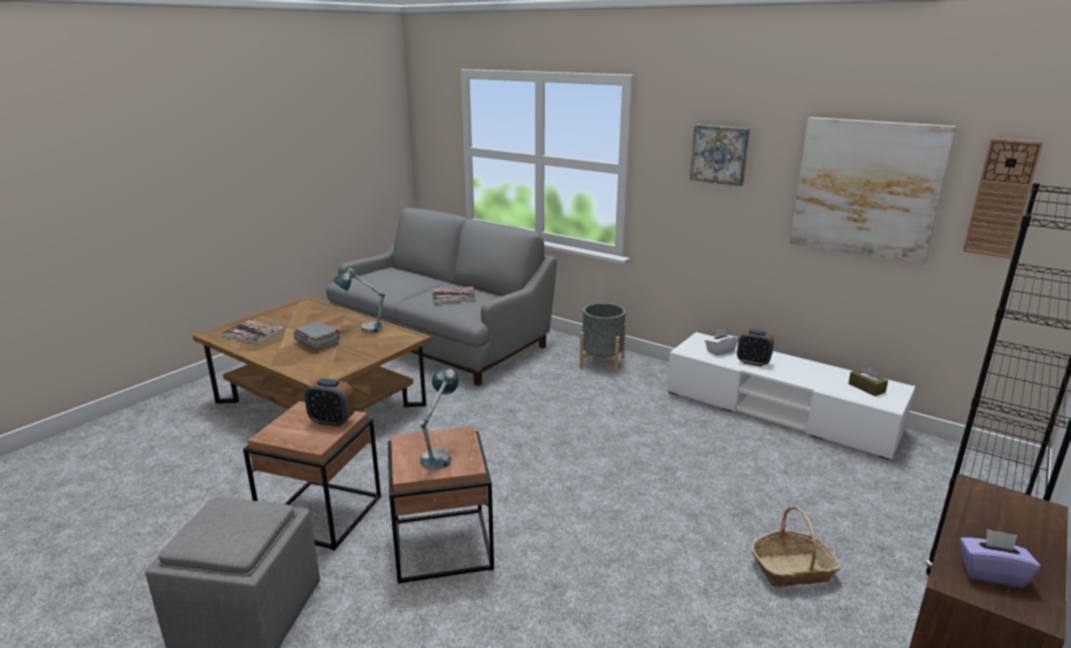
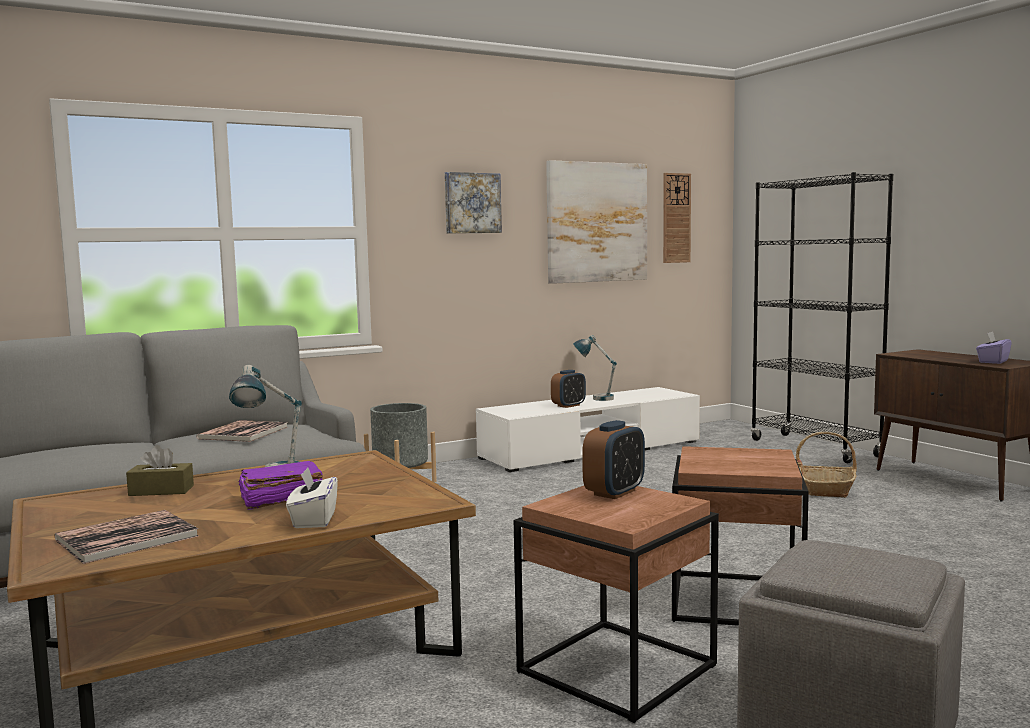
camera: 65 degrees left, 15 degrees down
grey book [293,322,340,350] -> purple book [238,461,323,510]
table lamp [420,368,459,470] -> table lamp moved to [573,335,617,401]
white tissue box [705,328,739,355] -> white tissue box moved to [286,467,338,528]
brown tissue box [848,364,888,396] -> brown tissue box moved to [126,445,194,496]

